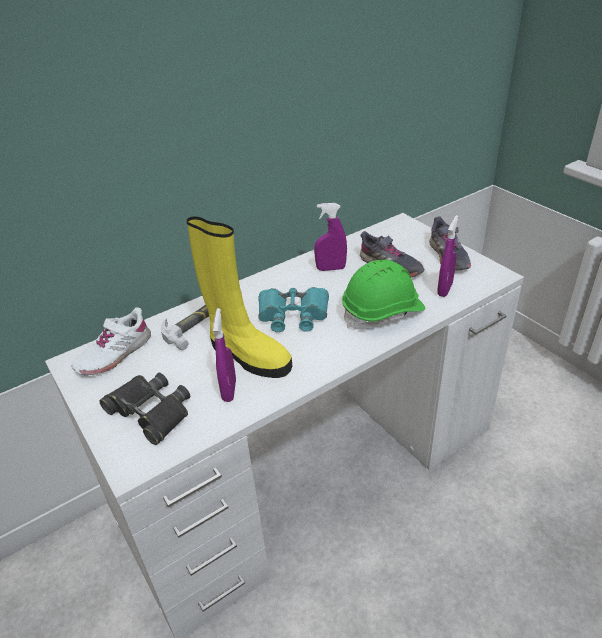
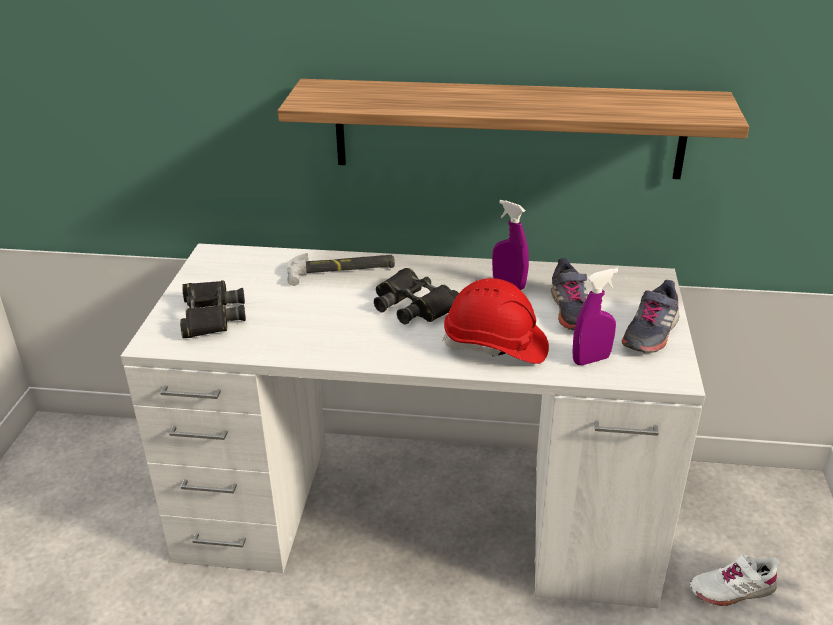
camera: 40 degrees right, 5 degrees down
white shoe [72,307,151,376] -> white shoe moved to [690,554,780,606]
yellow boot [186,216,292,378] -> none
purple spray bottle [213,308,236,402] -> none
turquoise binoculars [258,287,329,332] -> black binoculars [374,268,459,325]
green hard hat [342,260,426,330] -> red hard hat [442,278,549,364]
none -> shelf [278,79,749,179]

